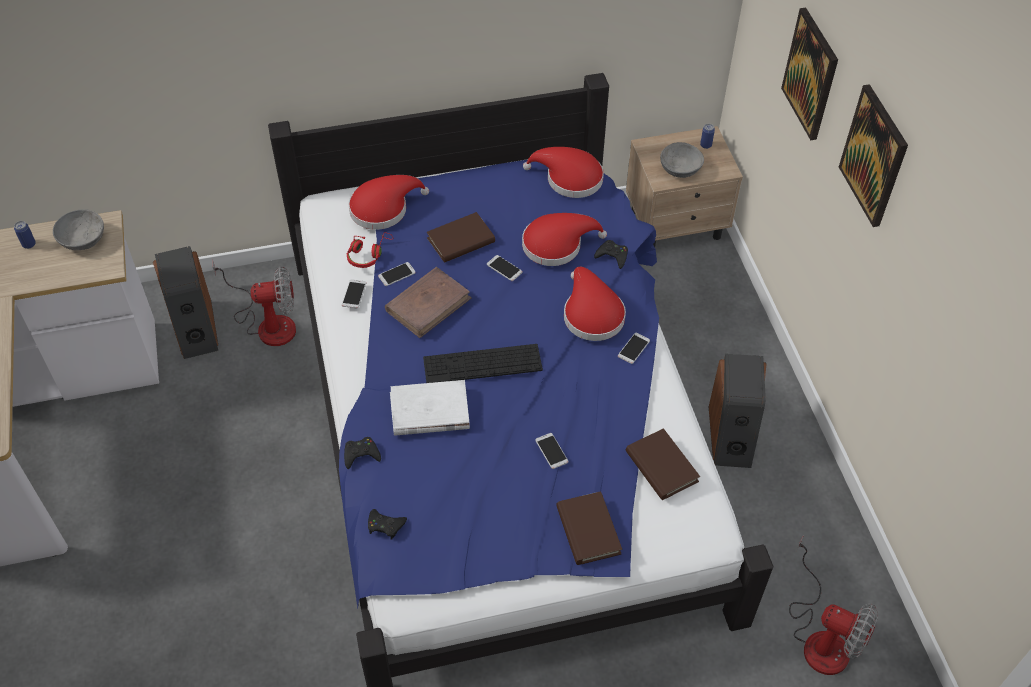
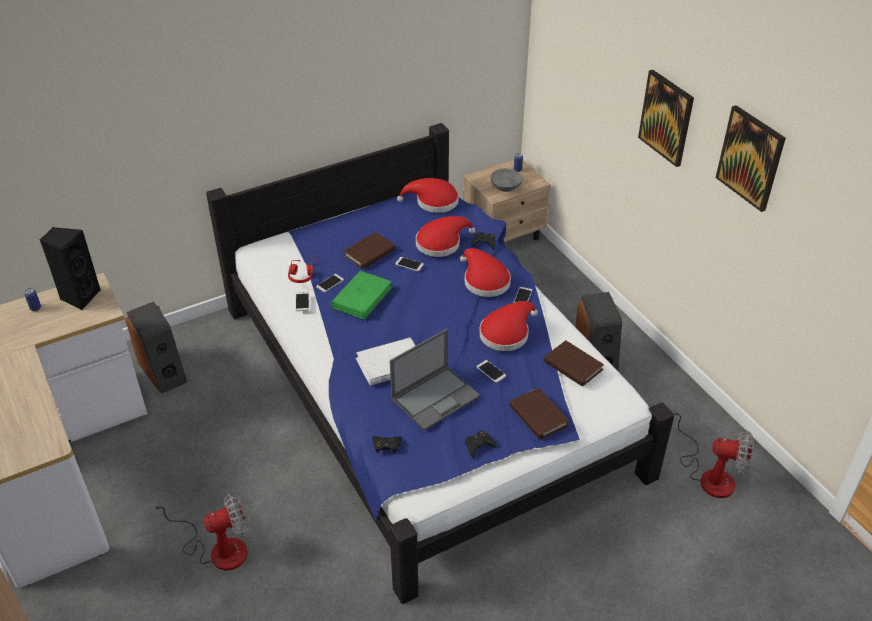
camera: 15 degrees left, 10 degrees down
grey bowl [53,210,104,250] -> black speaker [40,227,101,310]
fan [212,260,296,346] -> fan moved to [153,492,248,571]
black game controller [344,437,381,469] -> black game controller moved to [465,431,497,458]
red hat [348,175,429,230] -> red hat moved to [479,301,538,351]
brown book [385,267,472,338] -> green book [331,271,393,320]
keyboard [423,344,543,383] -> none
picture [781,7,838,140] -> picture moved to [716,105,786,212]
none -> laptop [390,329,480,431]

